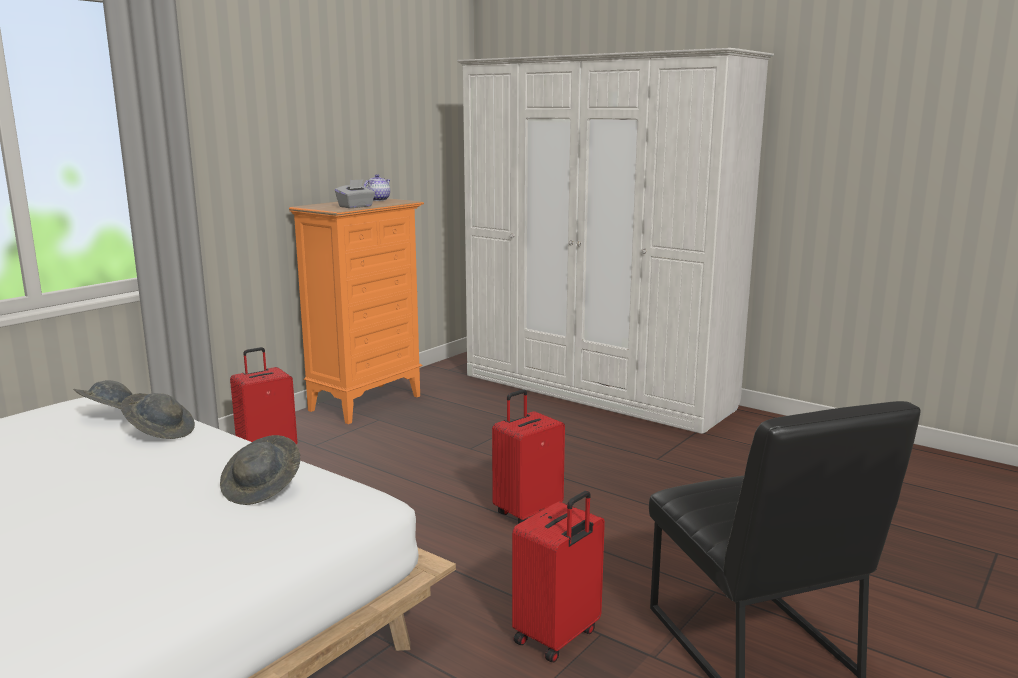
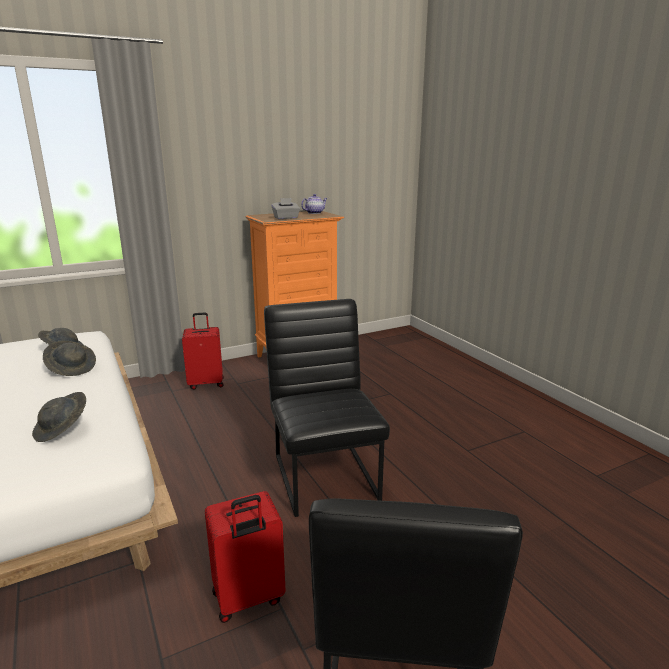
camera: 25 degrees right, 5 degrees up
white wardrobe [457,48,774,434] -> none
red suitcase [492,389,565,524] -> black chair [264,299,390,517]

